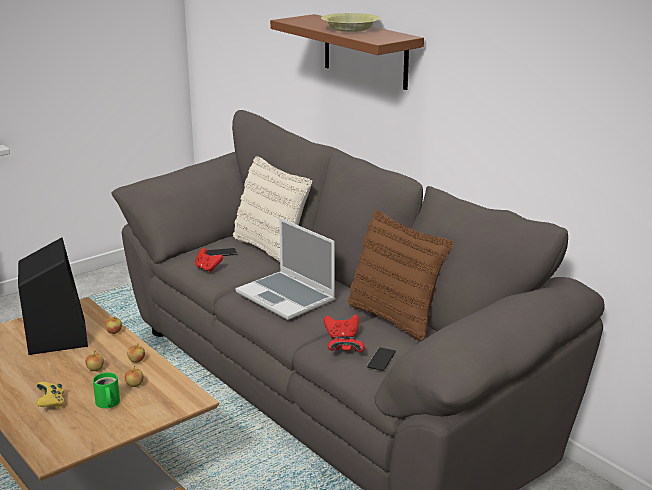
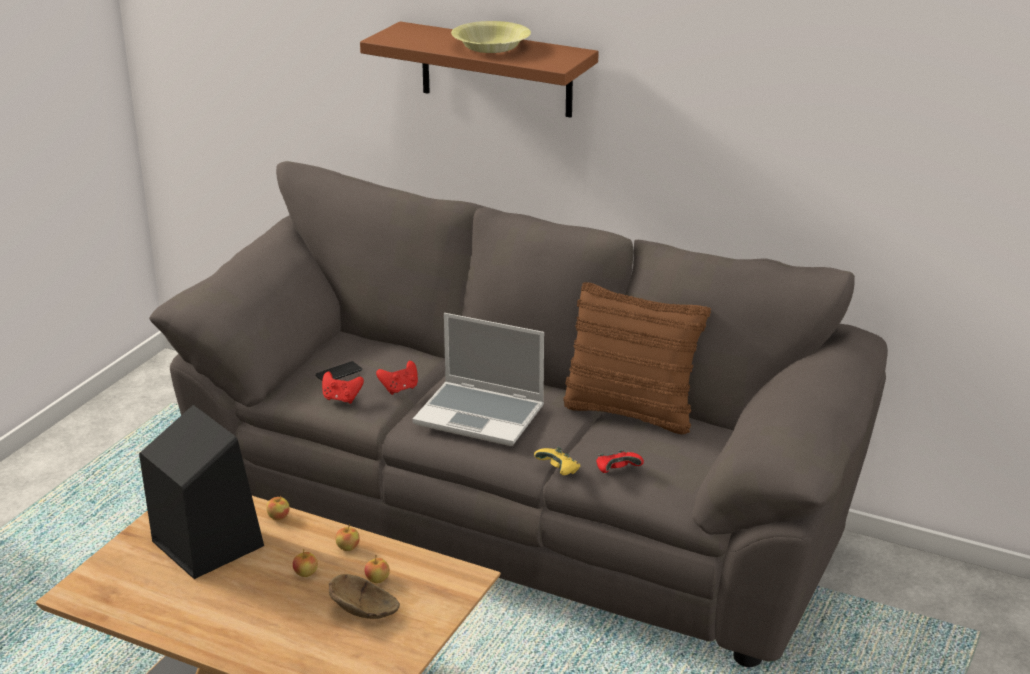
camera: 25 degrees left, 5 degrees up
yellow game controller [36,382,65,408] -> yellow game controller moved to [534,447,581,475]
green mug [93,372,120,408] -> brown bowl [329,574,400,619]
beige pillow [233,156,312,262] -> none
red game controller [324,314,359,339] -> red game controller moved to [376,361,418,395]
phone [367,347,396,371] -> none

